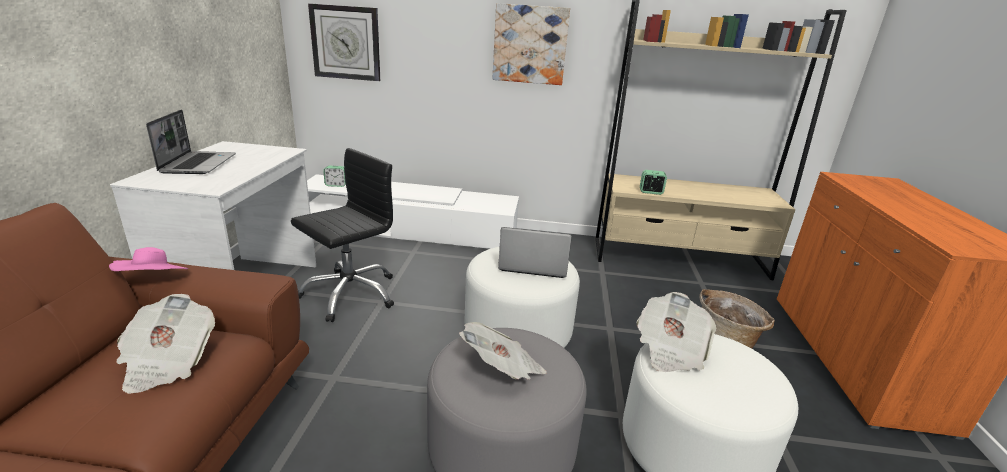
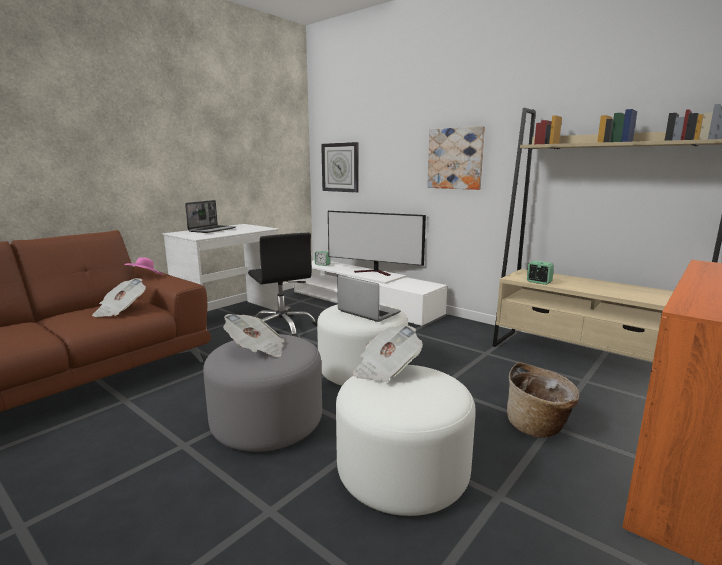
camera: 35 degrees right, 10 degrees down
black office chair [291,148,394,322] -> black office chair turned 75 degrees clockwise [248,233,317,337]
none -> television [328,211,426,276]

